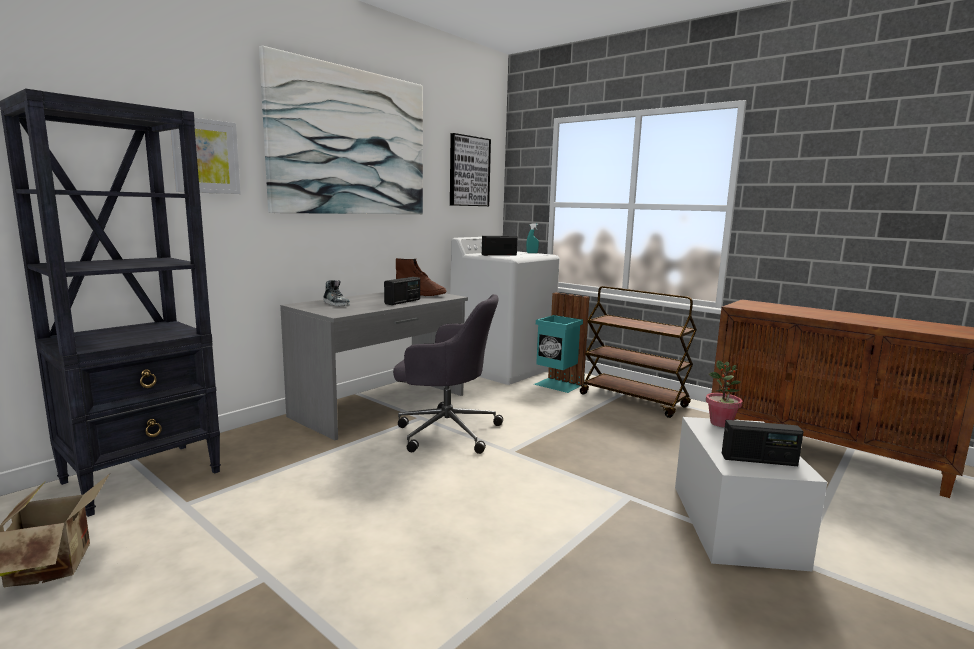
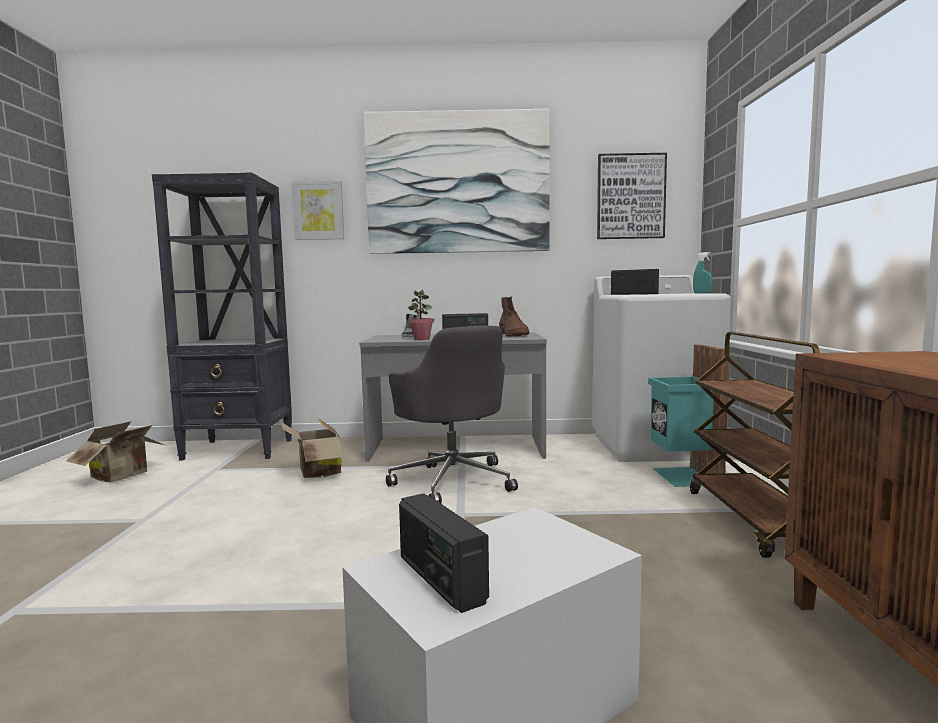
camera: 50 degrees right, 5 degrees down
potted plant [706,360,743,428] -> potted plant moved to [408,290,434,340]
none -> cardboard box [280,418,343,478]

